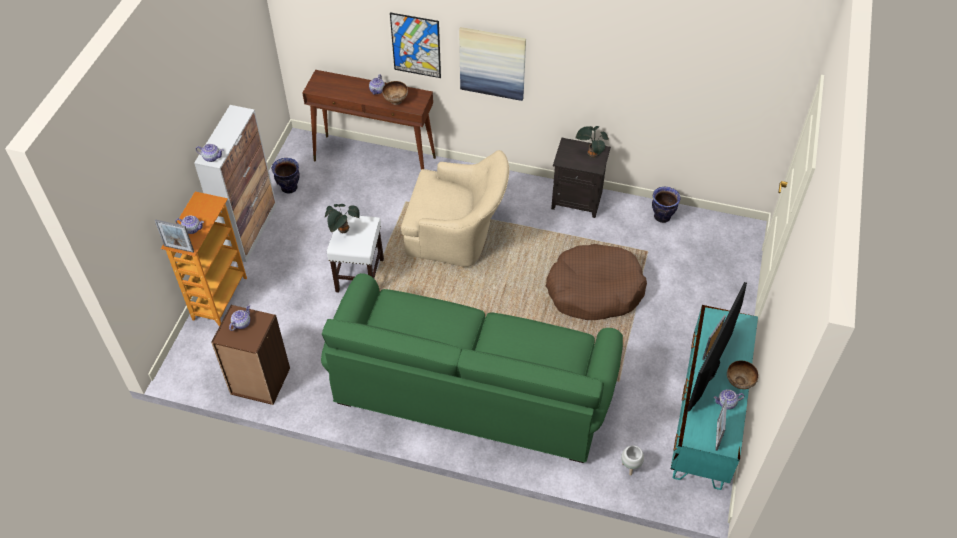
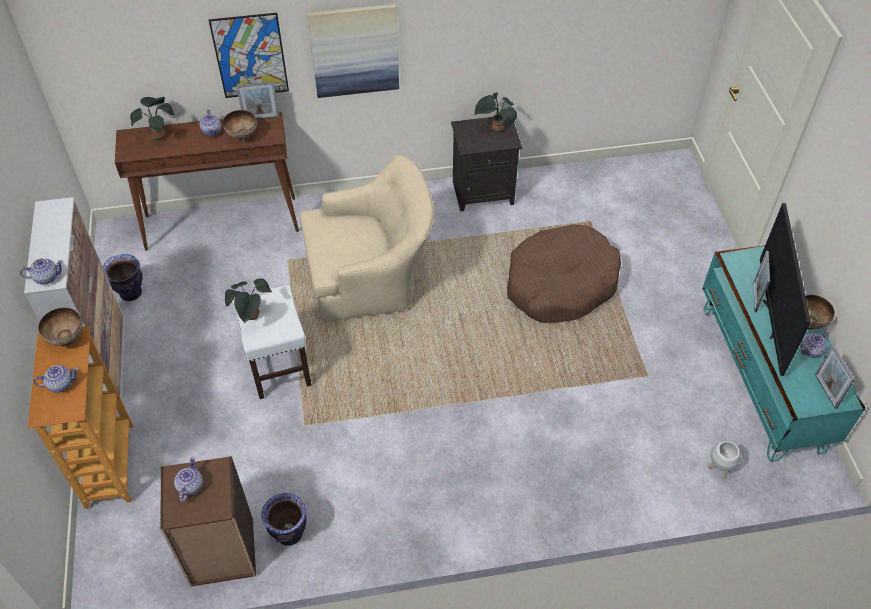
camera: 25 degrees left, 0 degrees up
picture frame [155,219,194,253] -> picture frame moved to [236,81,279,120]
green sofa [321,273,623,463] -> none
vase [652,187,681,223] -> vase moved to [261,493,307,546]
none -> bowl [38,307,83,346]
none -> potted plant [130,97,175,141]

